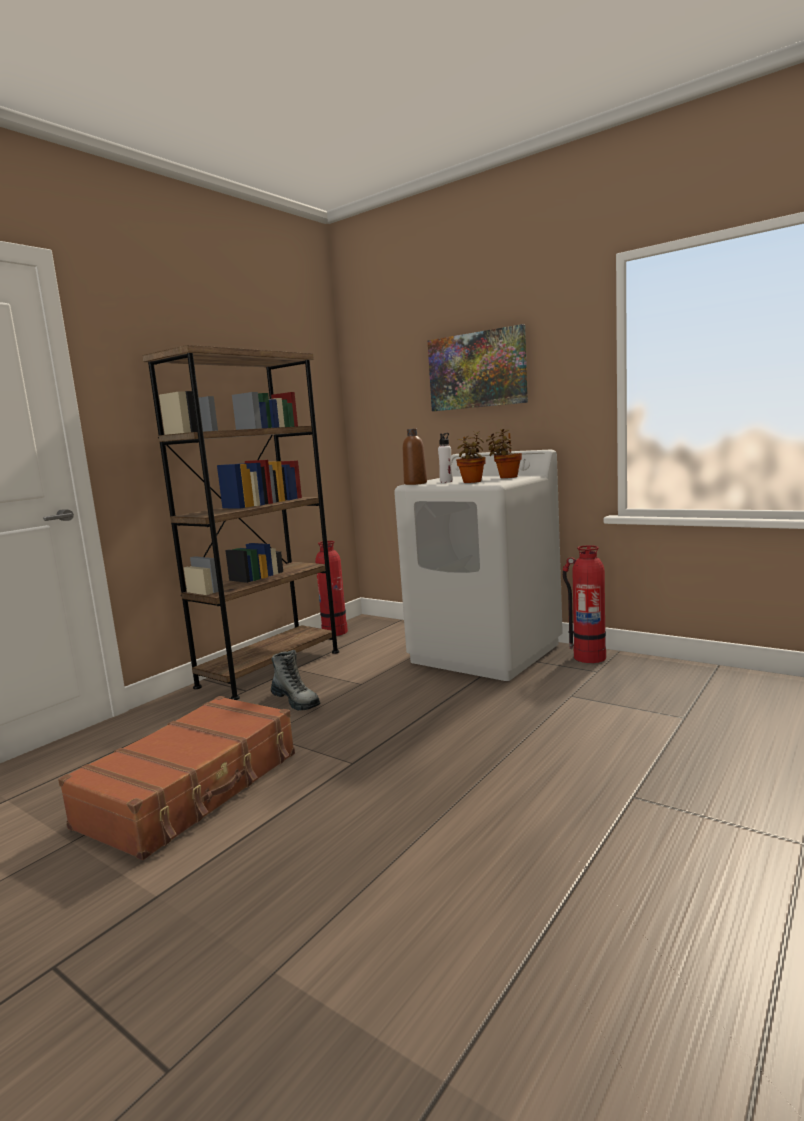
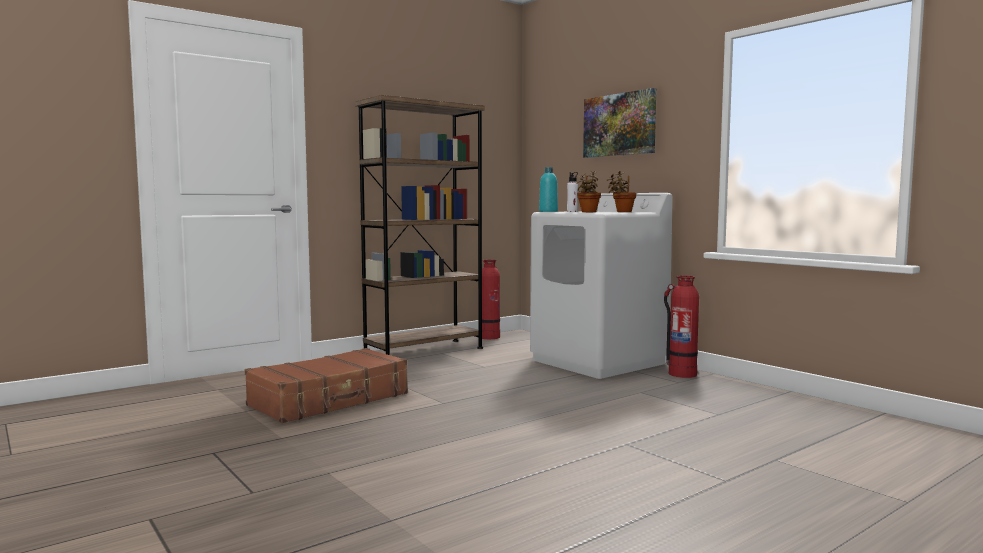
camera: 15 degrees right, 5 degrees down
boot [271,650,320,711] -> none
brown bottle [403,429,427,485] -> turquoise bottle [539,167,558,212]

